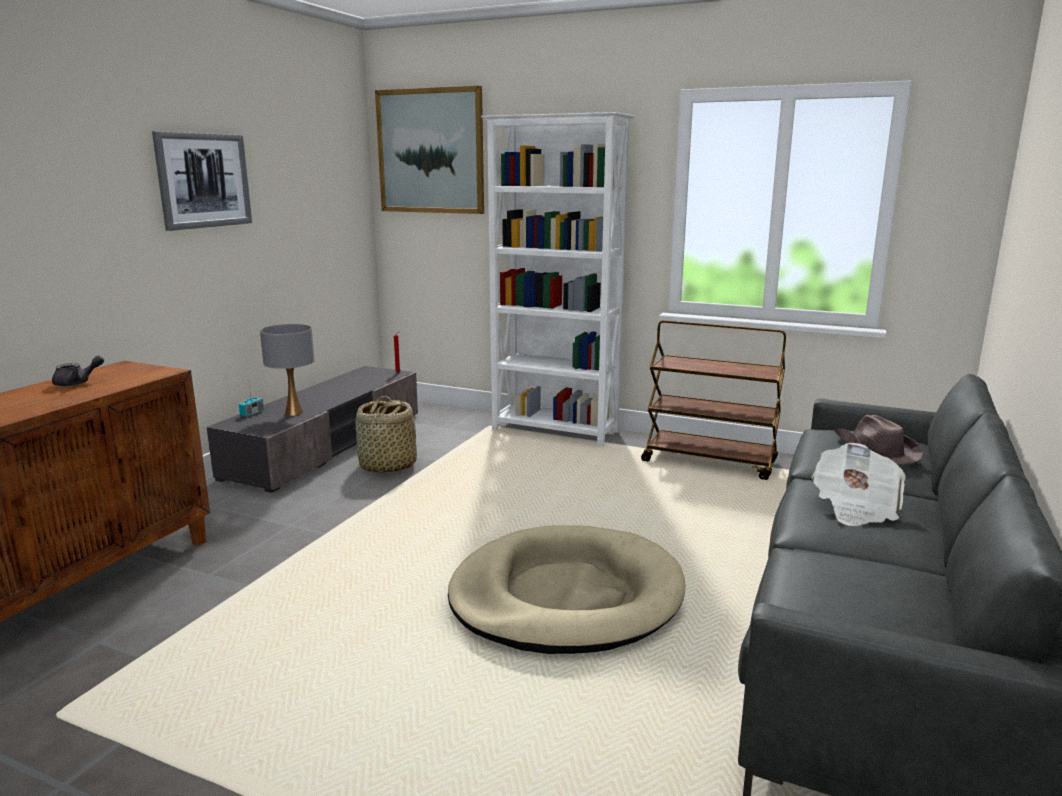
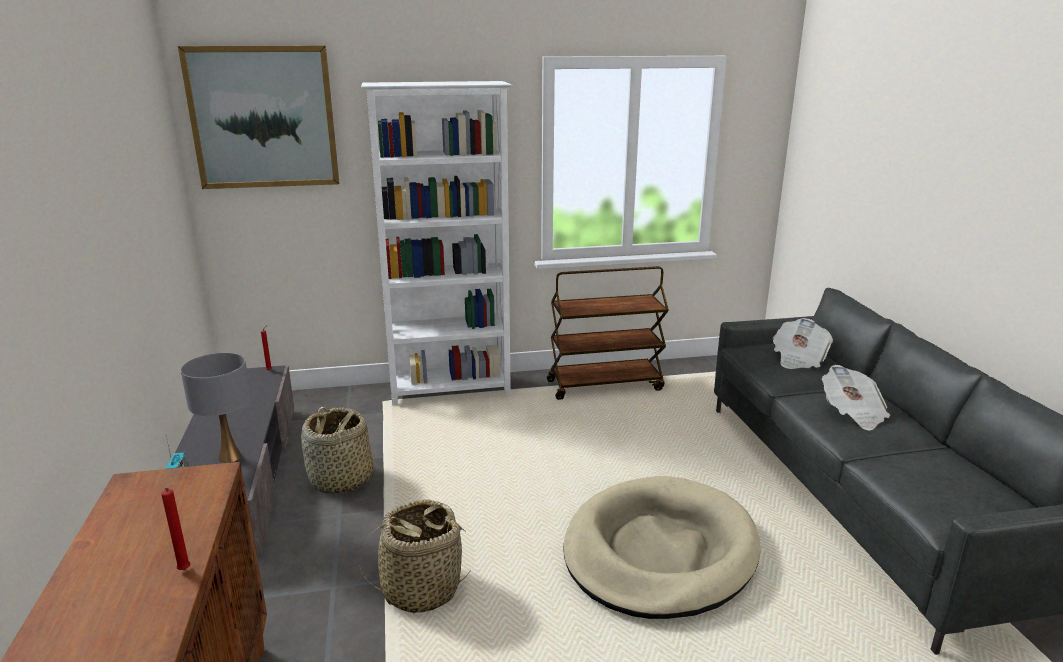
camera: 35 degrees left, 5 degrees up
grey teapot [52,355,104,387] -> none
picture [152,131,252,231] -> none
brown hat [834,415,923,464] -> newspaper [772,318,833,369]
none -> red candle [161,488,191,570]
none -> basket [359,499,472,613]

